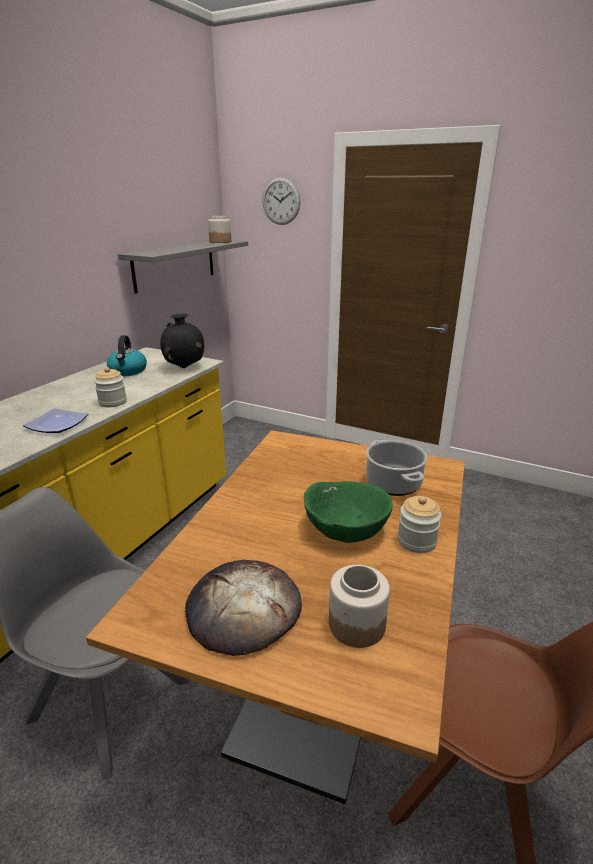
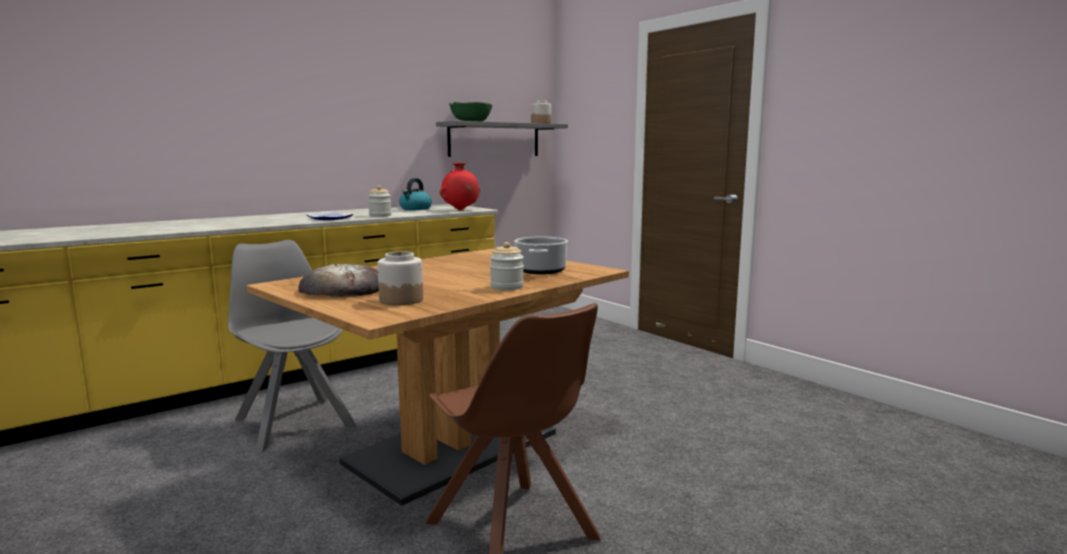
camera: 25 degrees right, 15 degrees down
black vase [160,314,204,368] -> red vase [440,163,480,210]
wall clock [262,177,301,225] -> none
green bowl [304,481,393,543] -> green bowl moved to [449,102,492,121]

